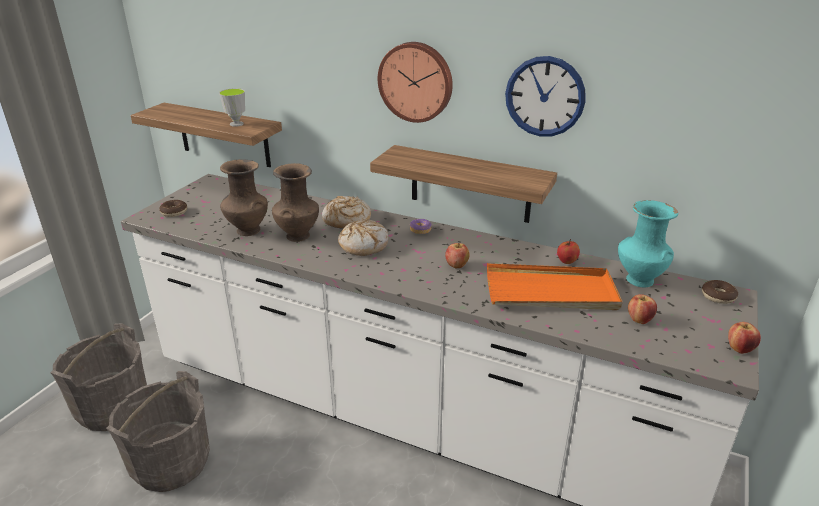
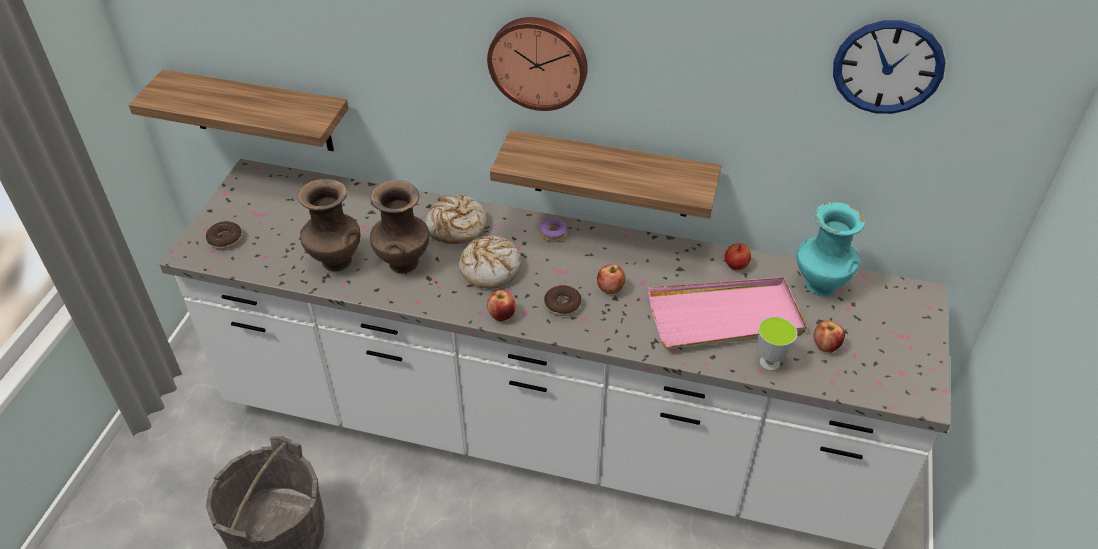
camera: 10 degrees left, 15 degrees up
grey bucket [50,323,147,431] -> none
cup [219,88,245,127] -> cup moved to [757,317,797,371]
orange tray [487,263,623,310] -> pink tray [648,277,807,349]
wall clock [505,56,586,137] -> wall clock moved to [833,20,945,114]
donut [702,280,738,304] -> donut moved to [544,285,582,316]
apple [728,322,761,354] -> apple moved to [487,290,516,321]

